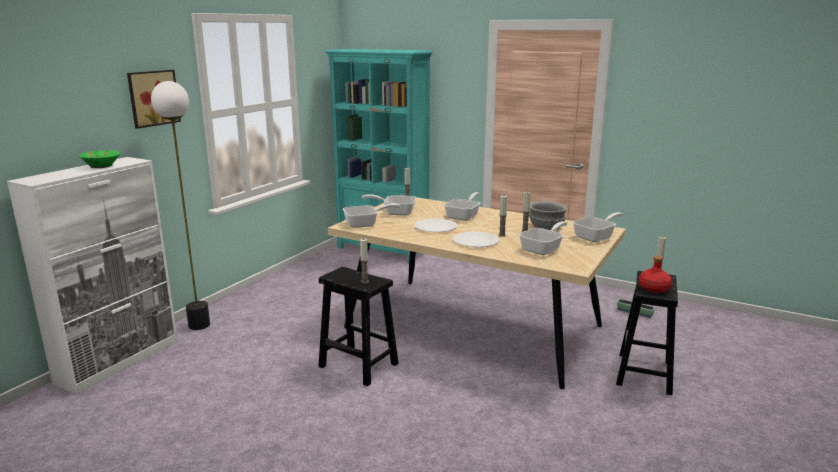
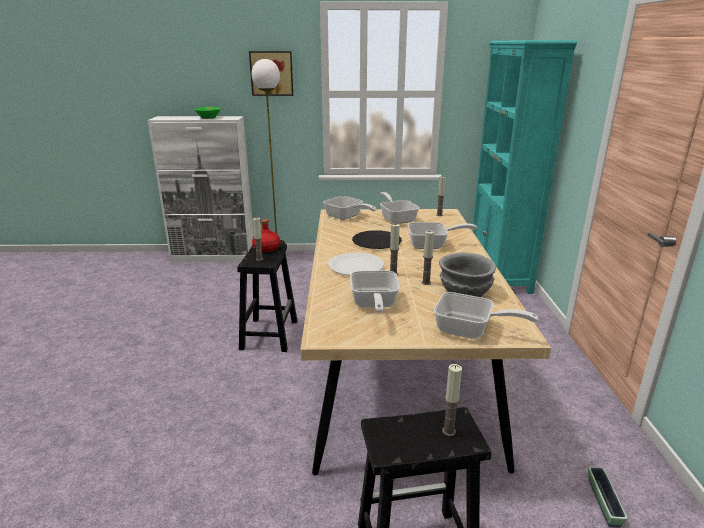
camera: 60 degrees right, 5 degrees up
white plate [414,218,458,232] -> black plate [352,230,402,249]
frying pan [519,221,567,255] -> frying pan turned 75 degrees clockwise [350,271,400,313]
red bottle [638,256,672,293] -> red bottle moved to [252,219,280,252]

